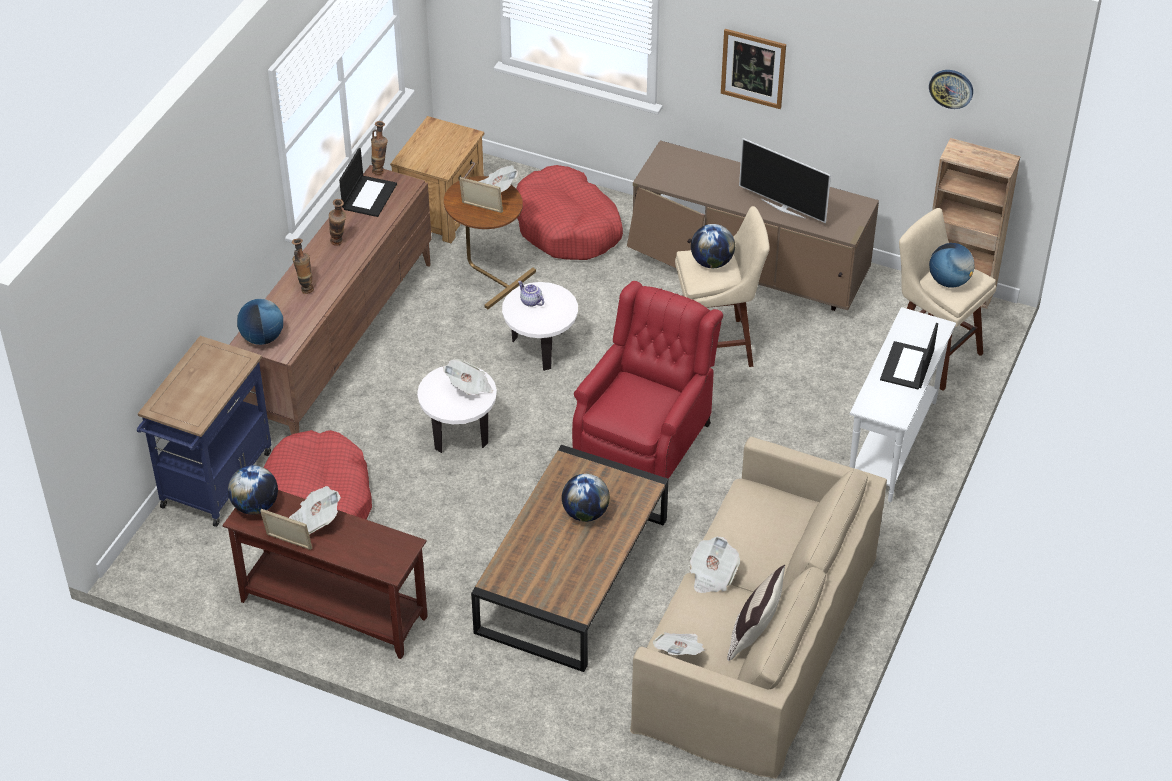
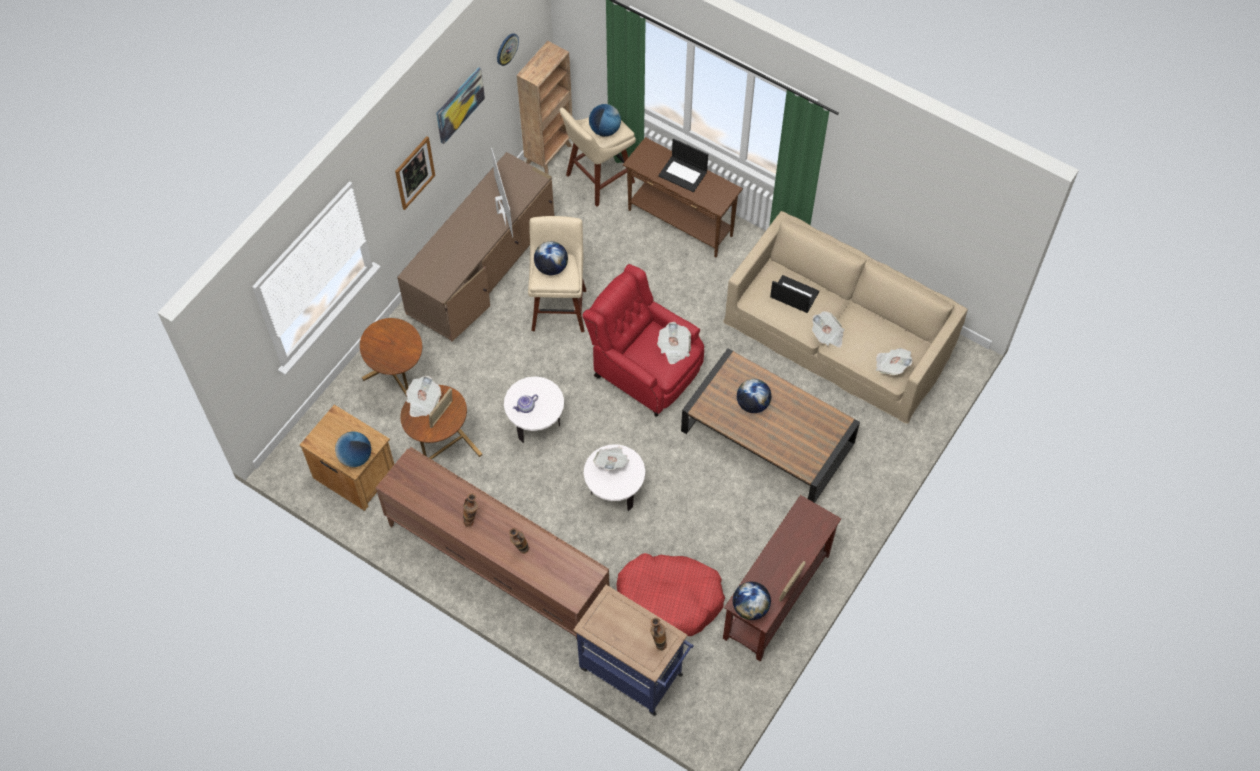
camera: 80 degrees left, 15 degrees up
globe [237,299,283,345] -> globe moved to [335,431,371,467]
newspaper [289,486,341,534] -> newspaper moved to [657,322,691,364]
laptop [339,148,397,217] -> laptop moved to [770,275,819,313]
vase [371,121,388,175] -> vase moved to [650,618,667,650]
red dog bed [516,165,623,260] -> brown side table [360,318,422,396]
pillow [727,565,785,661] -> none
television [739,138,831,223] -> television turned 60 degrees counterclockwise [491,148,513,238]
white console table [849,307,956,502] -> brown console table [623,137,743,258]
none -> picture [436,67,485,144]

